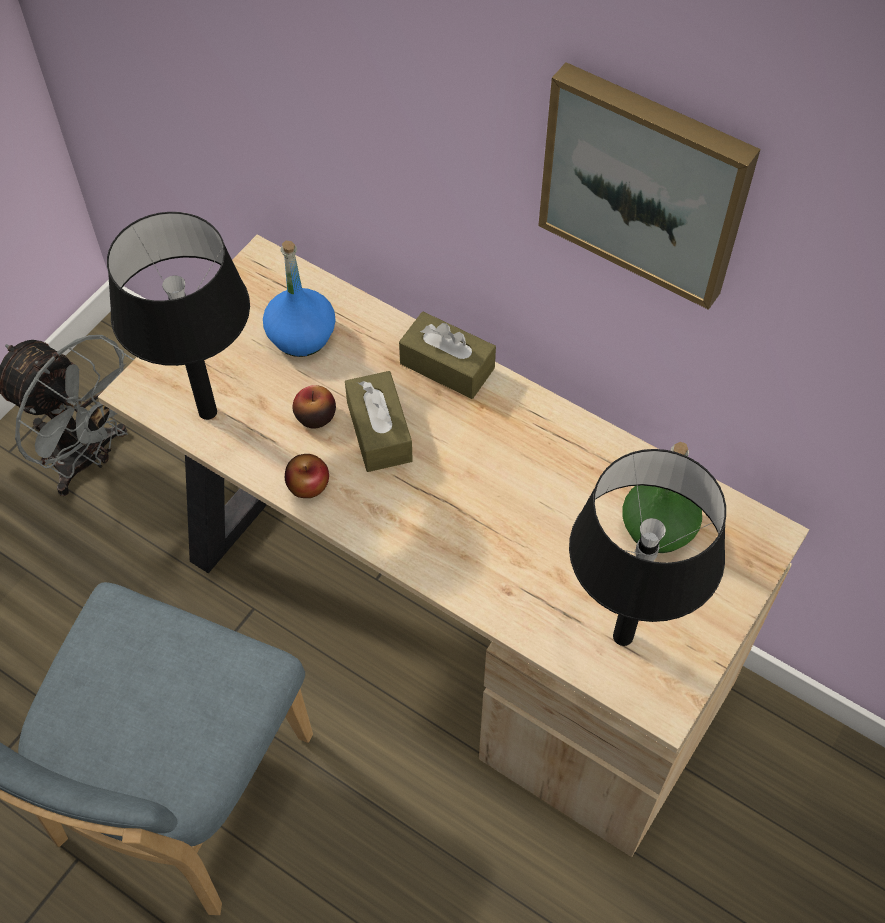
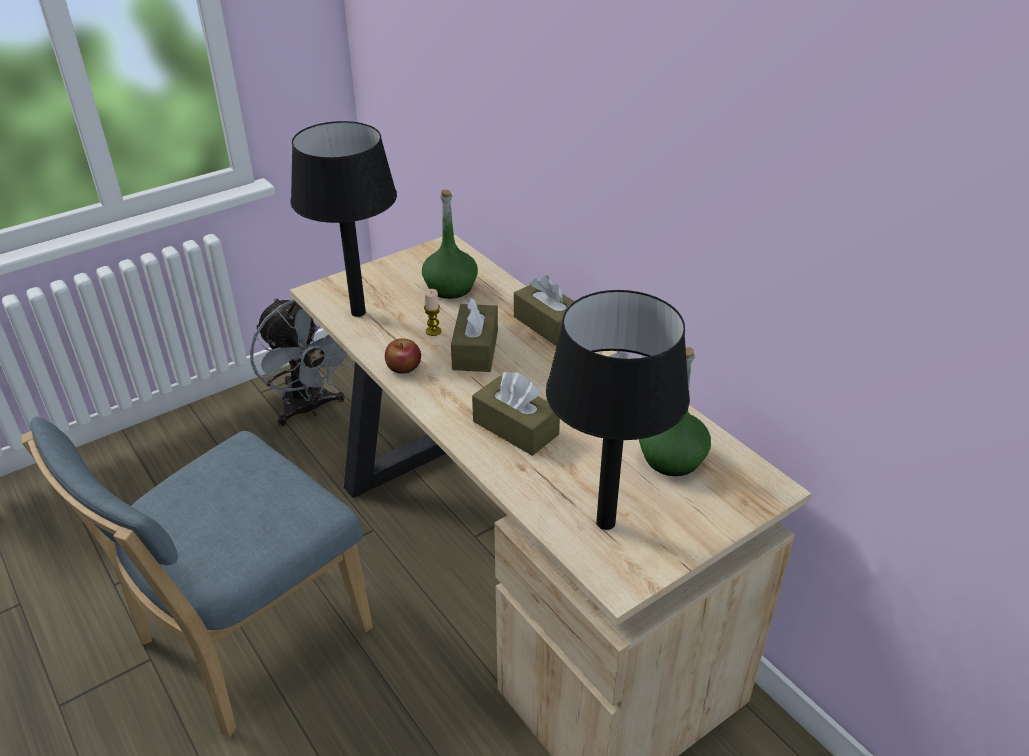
camera: 20 degrees right, 20 degrees down
blue bottle [263,241,336,357] -> green bottle [422,189,478,299]
apple [292,385,336,429] -> candle [424,289,441,336]
picture [538,62,760,310] -> none
none -> brown tissue box [472,372,560,456]

